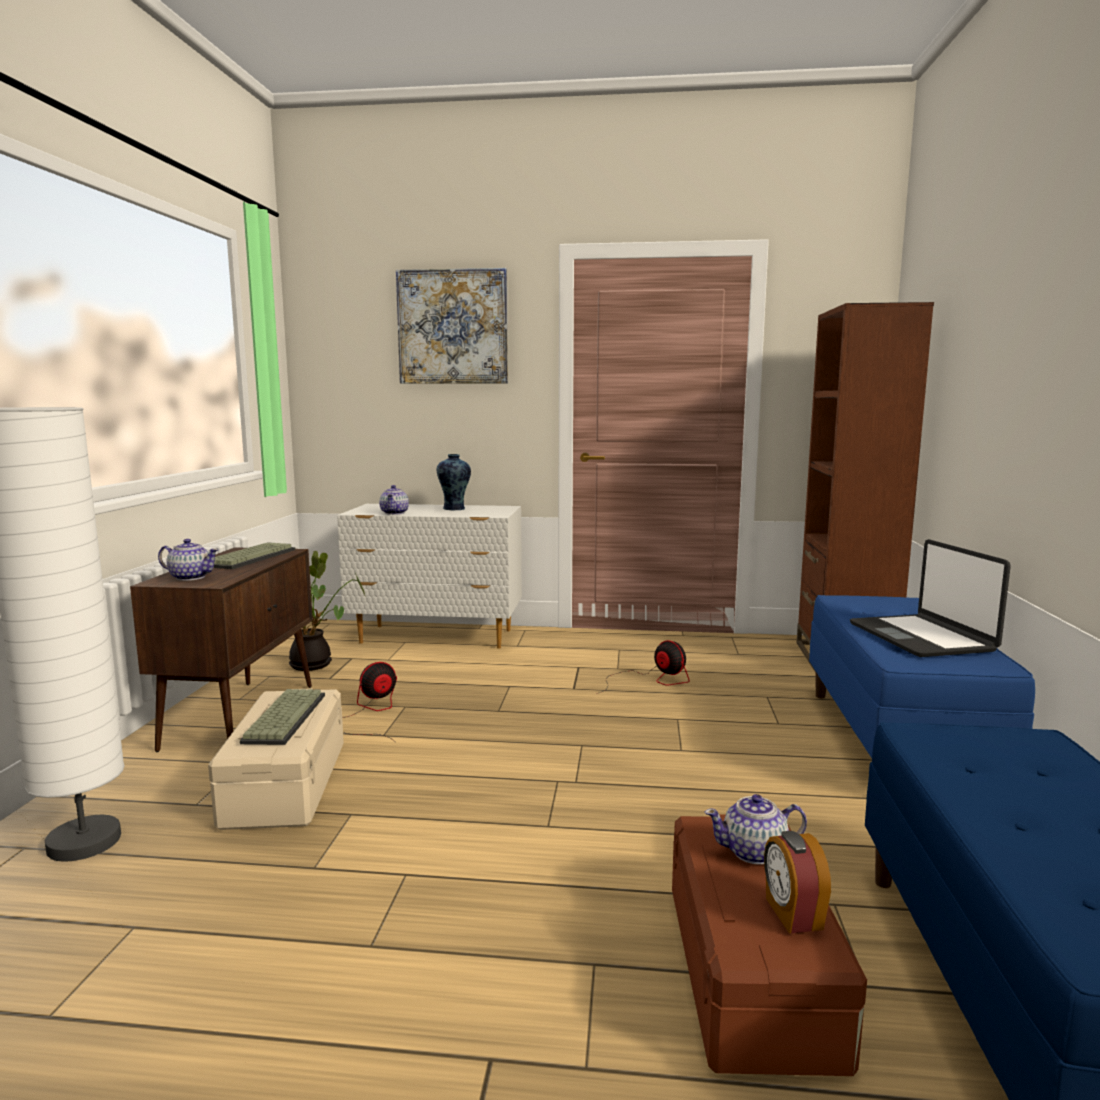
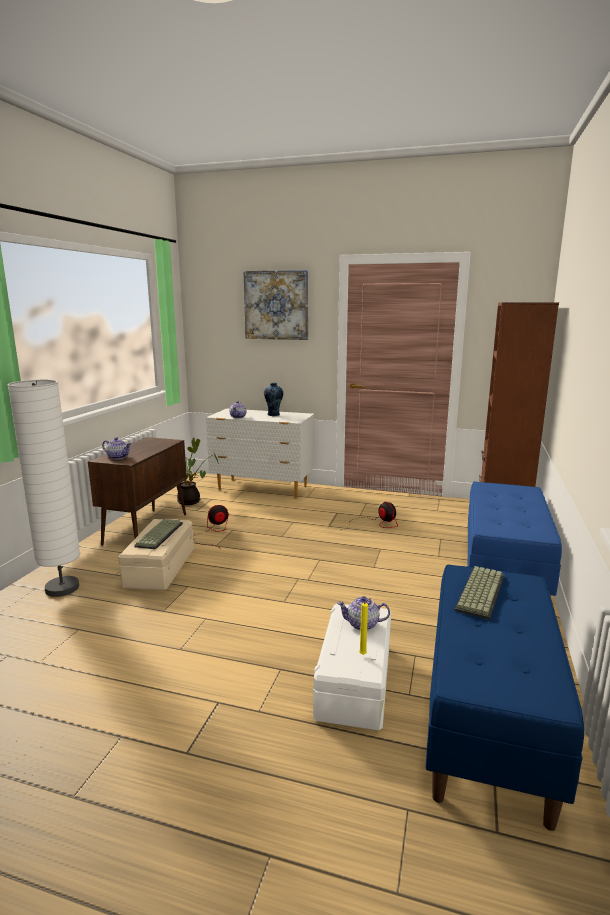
camera: 10 degrees right, 5 degrees up
keyboard [214,542,295,569] -> keyboard moved to [455,566,504,620]
brown storage box [672,814,867,1076] -> white storage box [313,603,391,731]
alarm clock [764,831,831,934] -> yellow candle [359,598,372,655]
laptop [850,539,1011,657] -> none

